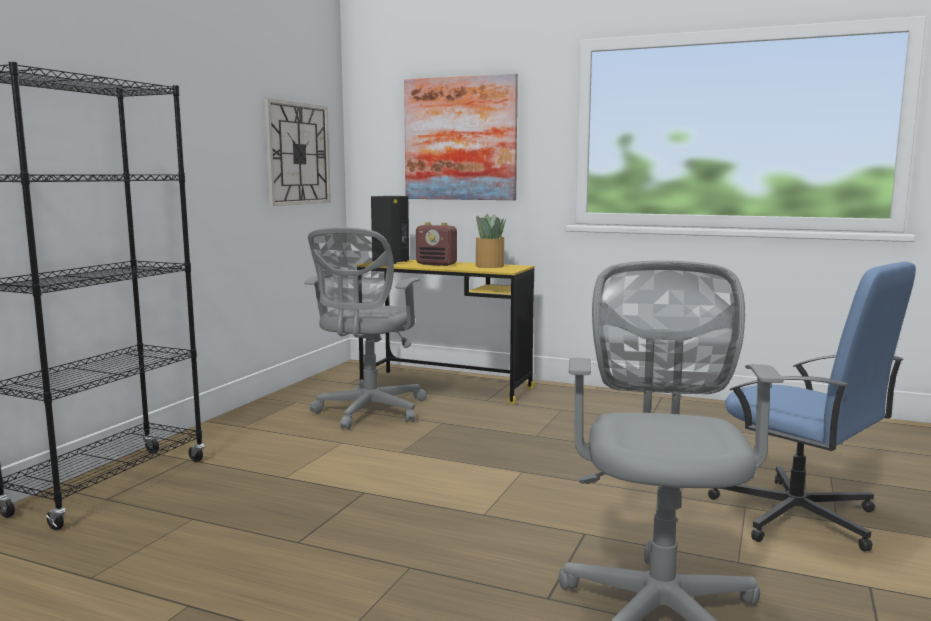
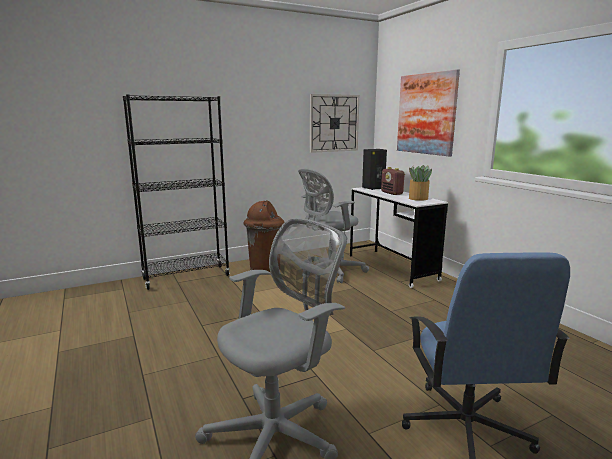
camera: 40 degrees right, 5 degrees up
yellow desk [359,260,534,404] -> white desk [350,187,448,288]
none -> brown trash can [244,200,284,272]

